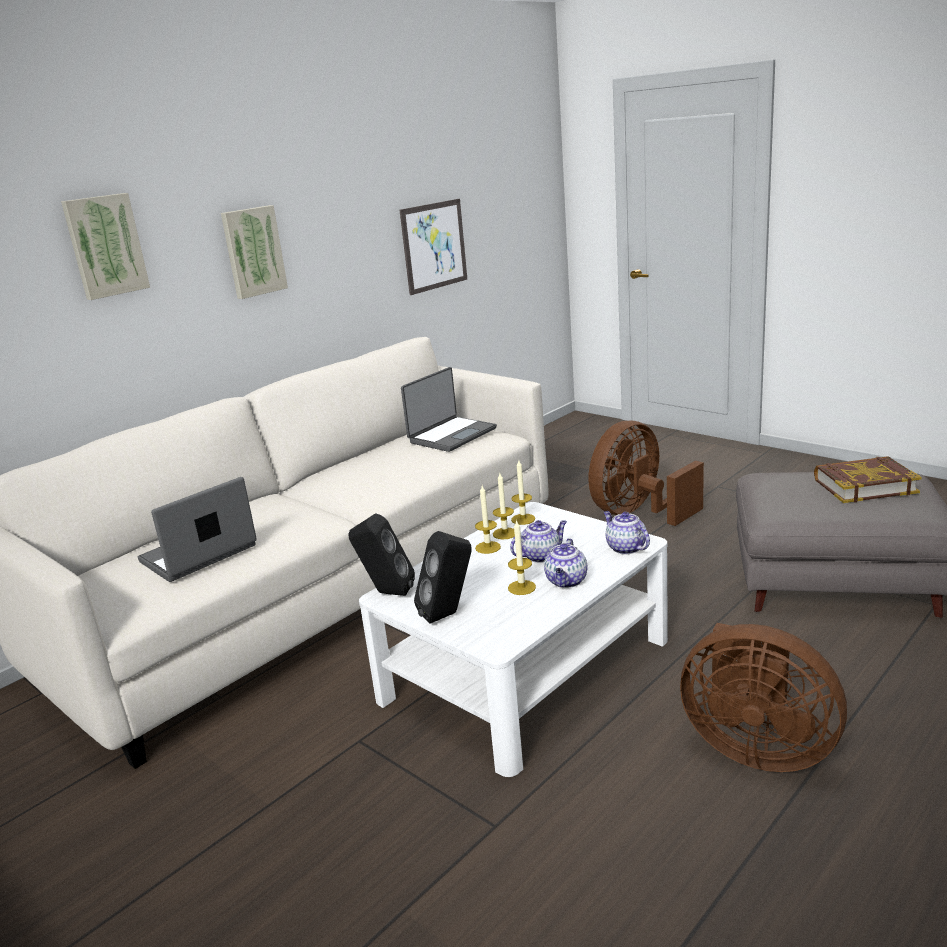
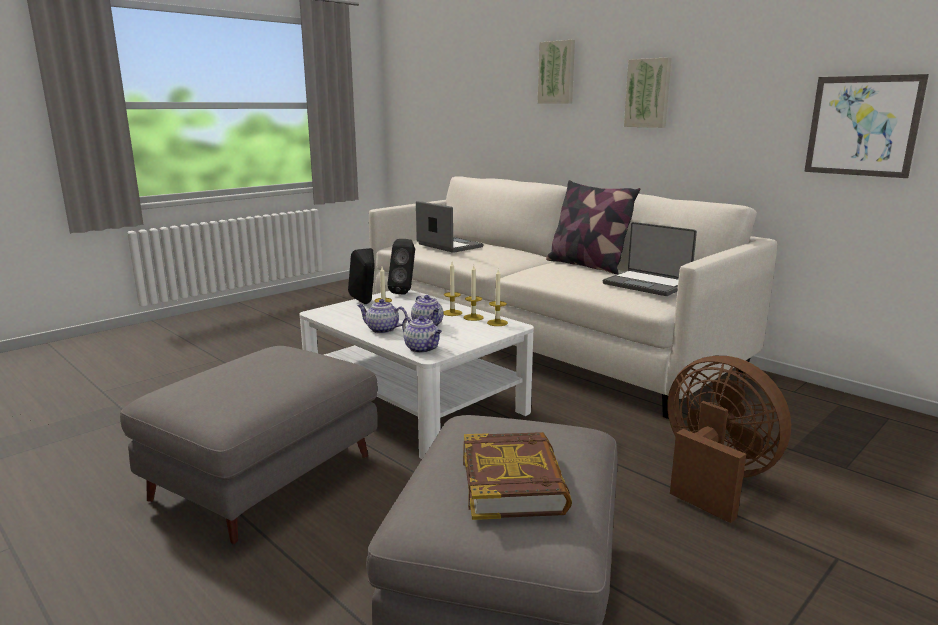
camera: 90 degrees right, 5 degrees down
teapot [603,511,650,555] -> teapot turned 75 degrees clockwise [402,316,442,353]
brown fan [680,623,847,772] -> grey ottoman [120,346,378,544]
none -> pillow [546,180,640,274]

